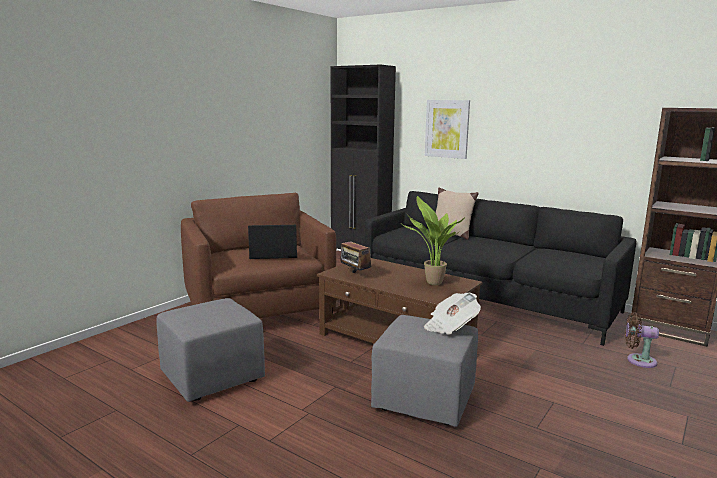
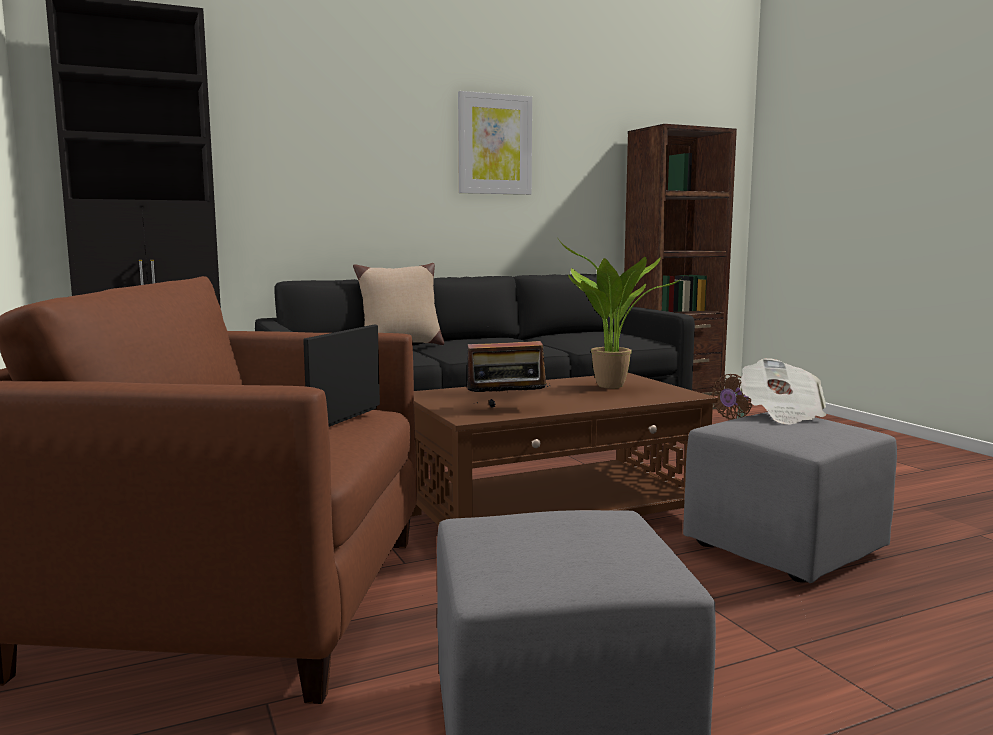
camera: 60 degrees left, 5 degrees down
picture [425,100,470,159] -> picture moved to [458,91,532,195]

